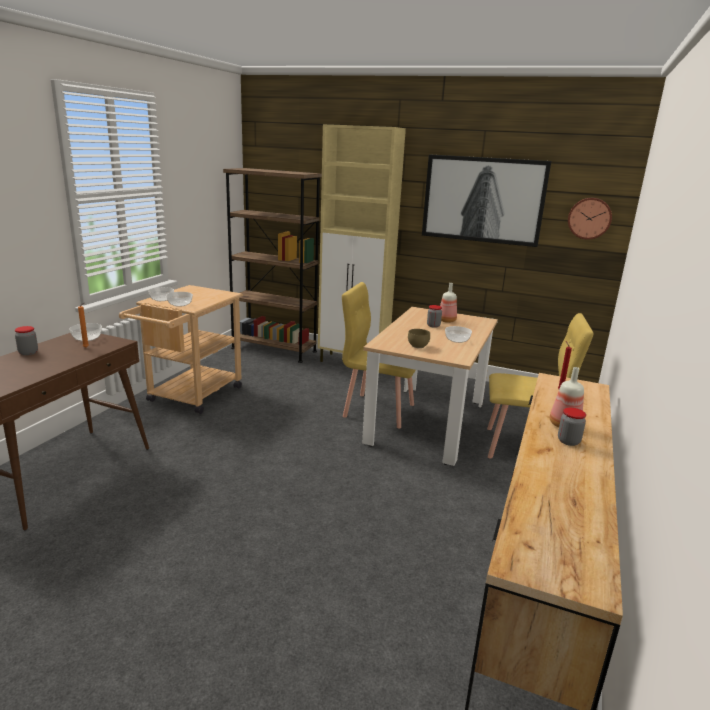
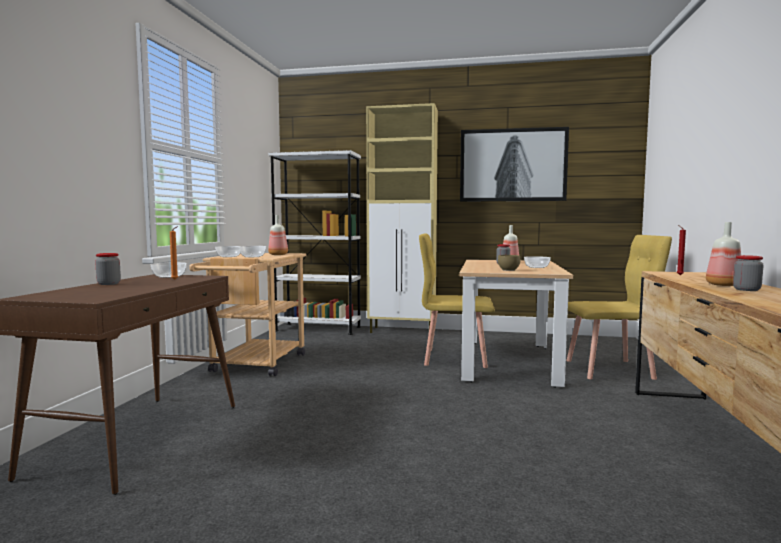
camera: 10 degrees left, 15 degrees down
brown bookcase [223,168,322,363] -> white bookcase [268,150,361,335]
wall clock [568,198,612,240] -> none
none -> bottle [268,215,288,255]

